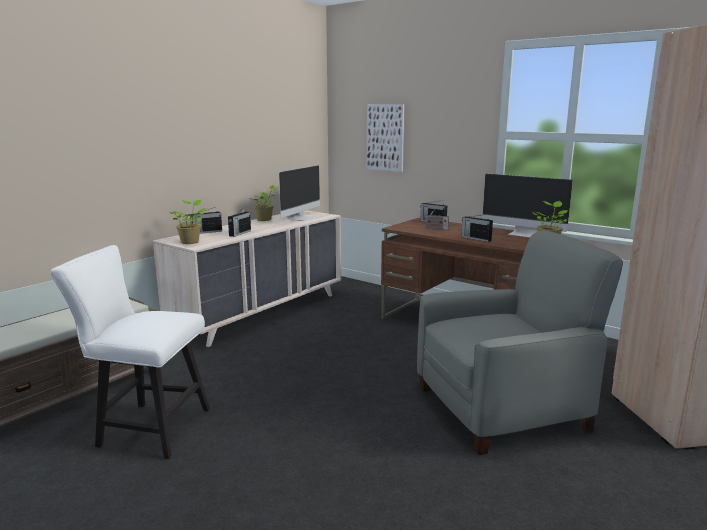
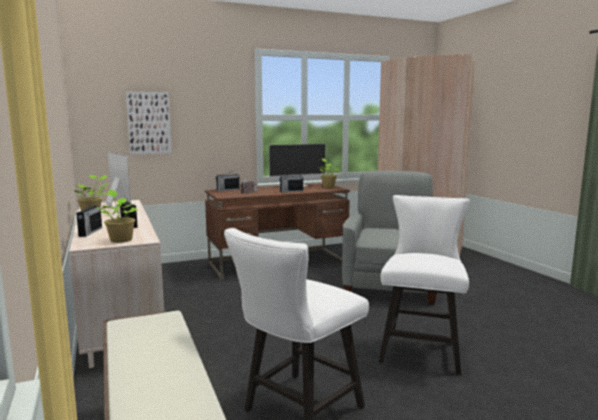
camera: 60 degrees left, 5 degrees down
none -> white chair [379,195,470,375]

